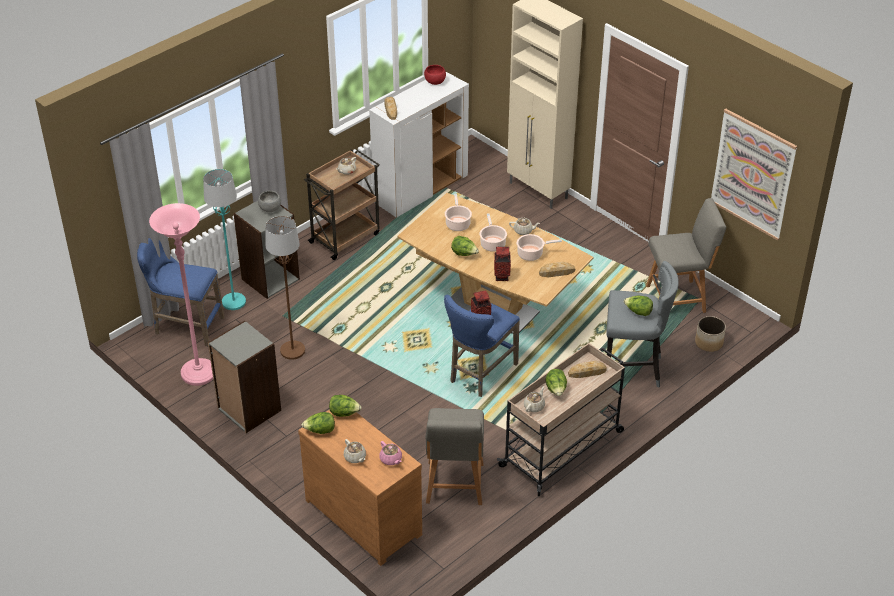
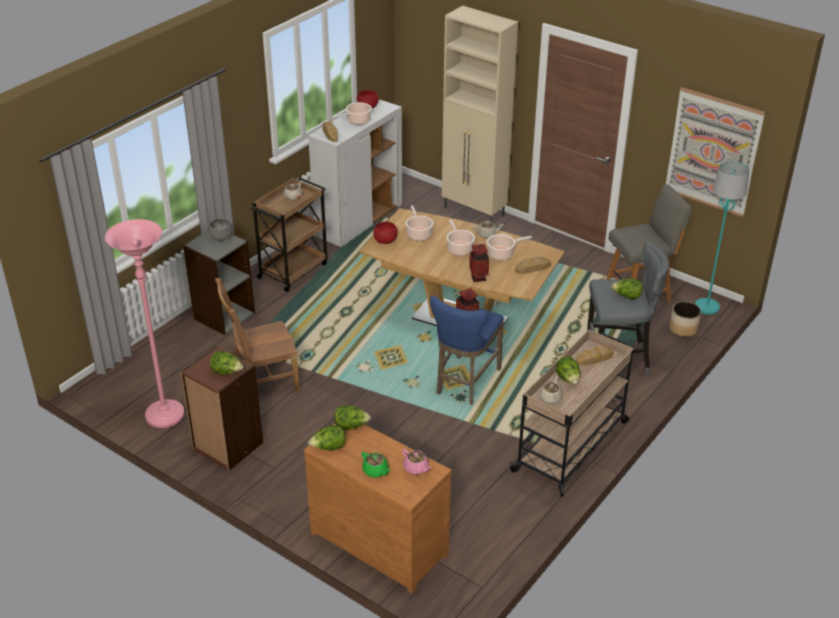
camera: 10 degrees left, 5 degrees down
blue stool [137,238,225,346] -> none
turquoise floor lamp [203,169,246,310] -> turquoise floor lamp moved to [695,161,749,315]
grey bookcase [208,320,281,433] -> brown bookcase [181,346,263,471]
brown floor lamp [266,216,305,360] -> brown chair [215,278,300,391]
beige teapot [344,439,366,463] -> green teapot [361,452,391,478]
grey chair [425,408,484,505] -> none
lettuce [451,236,479,256] -> lettuce moved to [210,351,243,375]
none -> cooking pot [337,102,372,125]
none -> red bowl [373,222,398,244]

